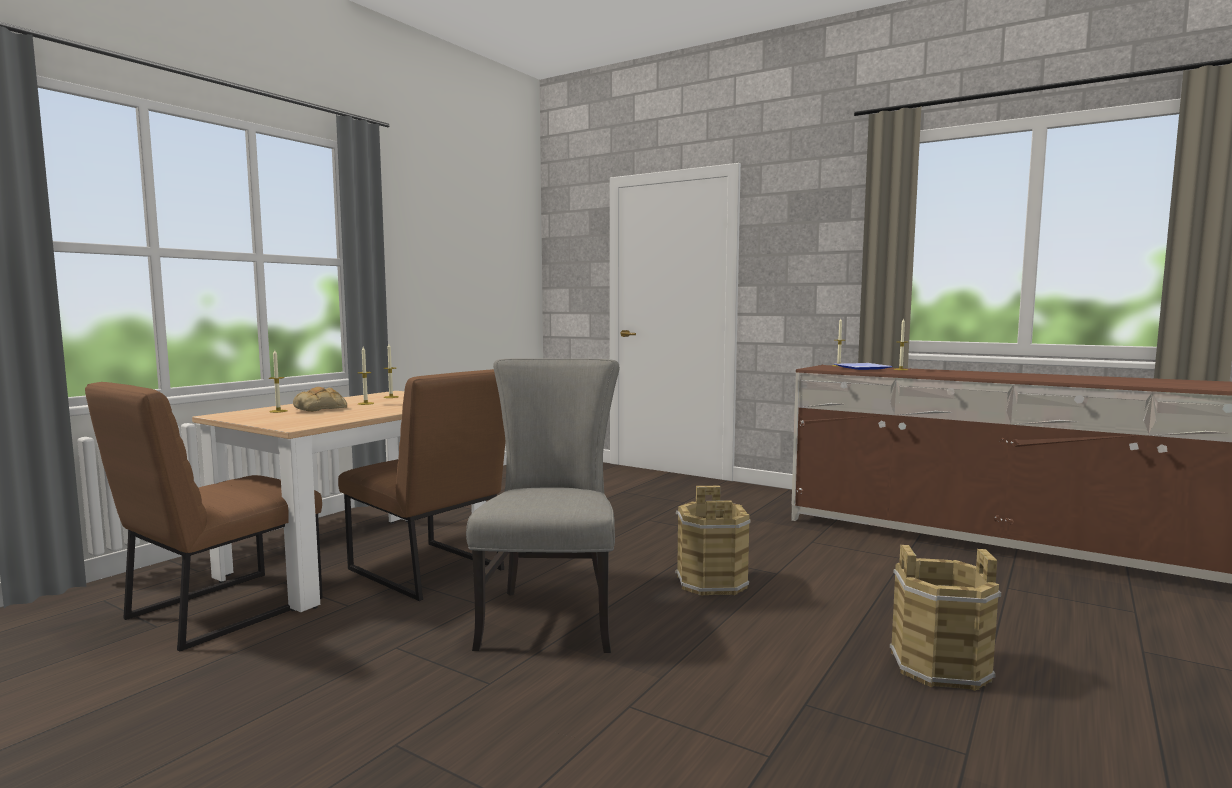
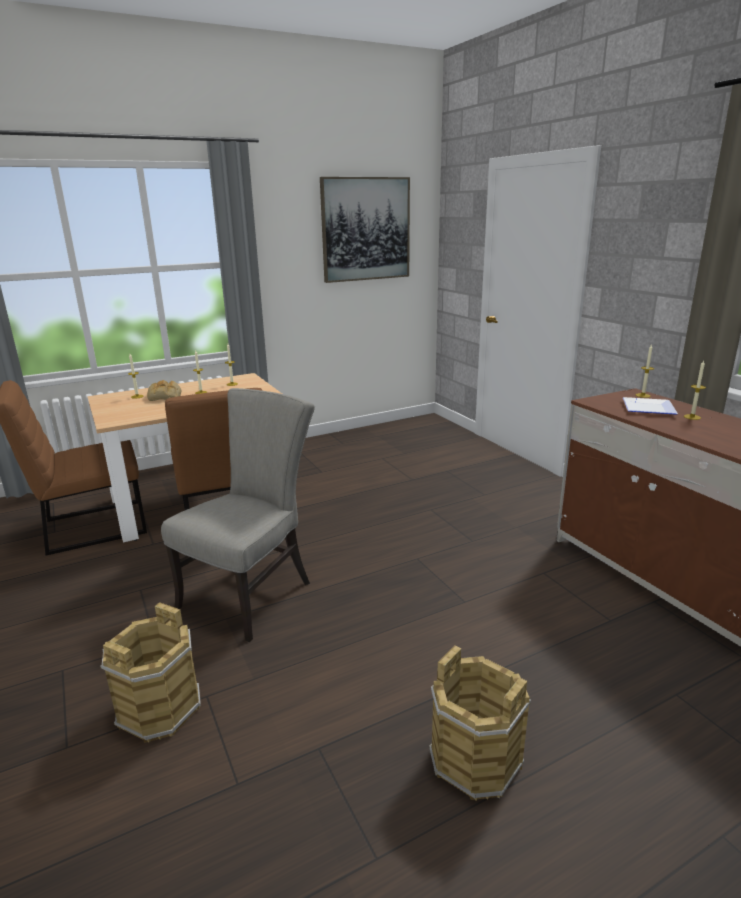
camera: 30 degrees right, 15 degrees up
brown bucket [675,486,751,596] -> brown bucket moved to [100,602,201,743]
none -> picture [320,177,410,283]

